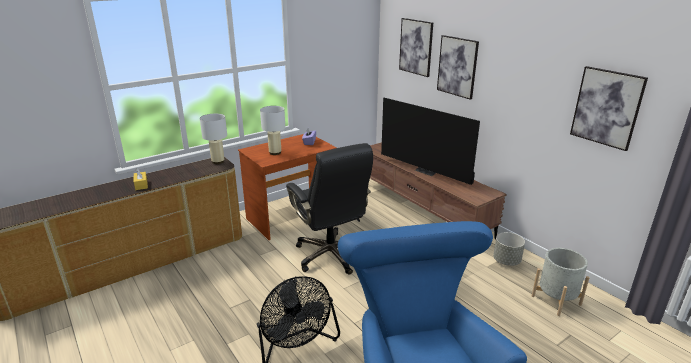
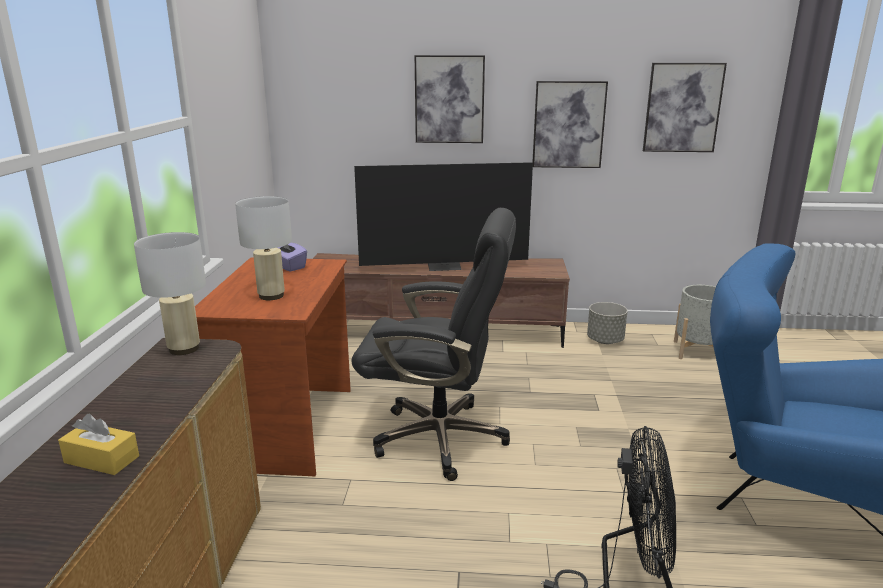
camera: 50 degrees left, 5 degrees down
picture [399,18,433,77] -> picture moved to [533,81,608,168]

